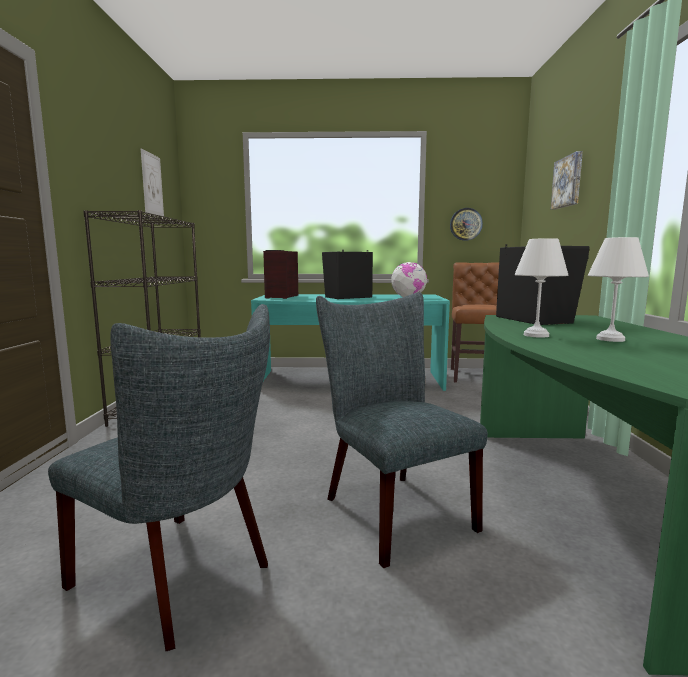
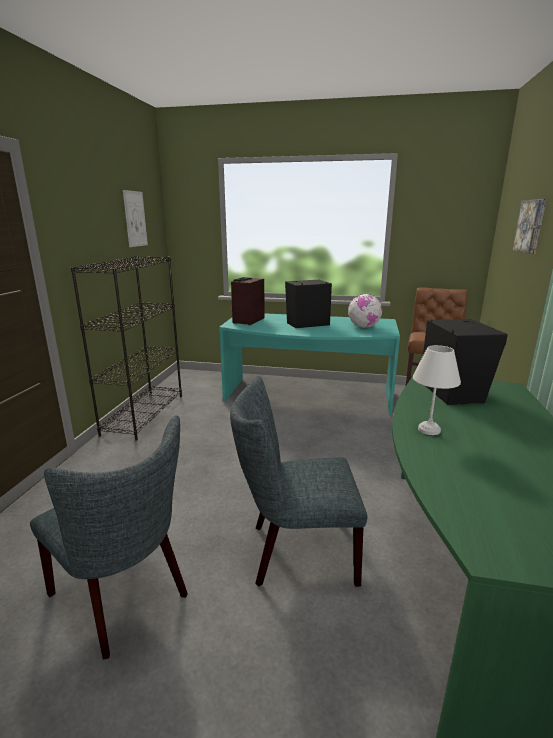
camera: 10 degrees right, 10 degrees up
grey chair [316,292,488,568] -> grey chair turned 75 degrees counterclockwise [230,376,367,587]
wall clock [450,208,483,241] -> none
white table lamp [588,237,649,342] -> none

